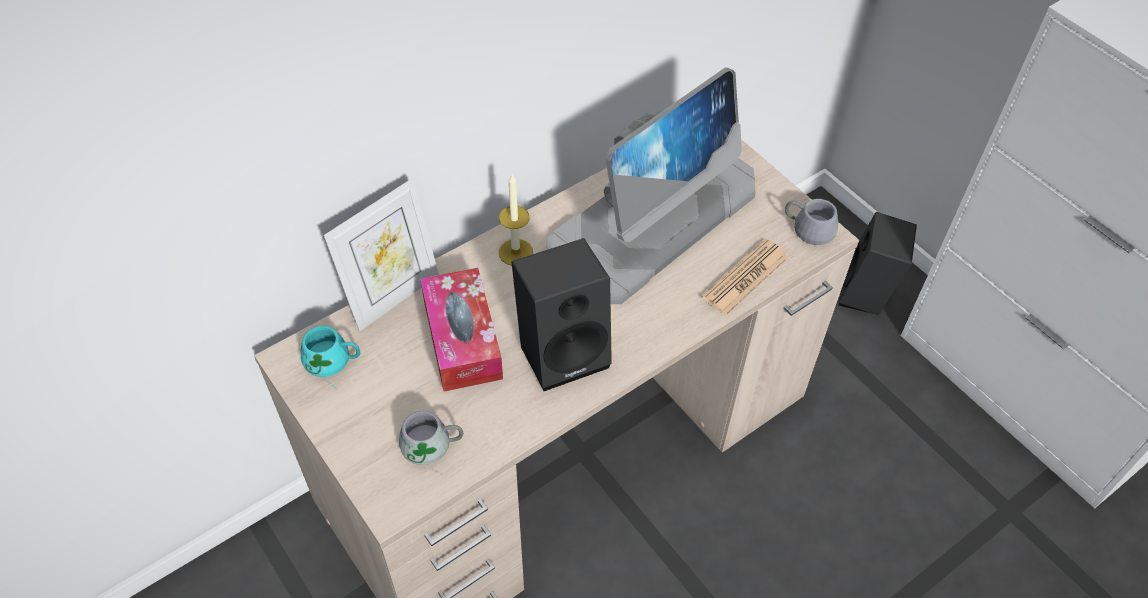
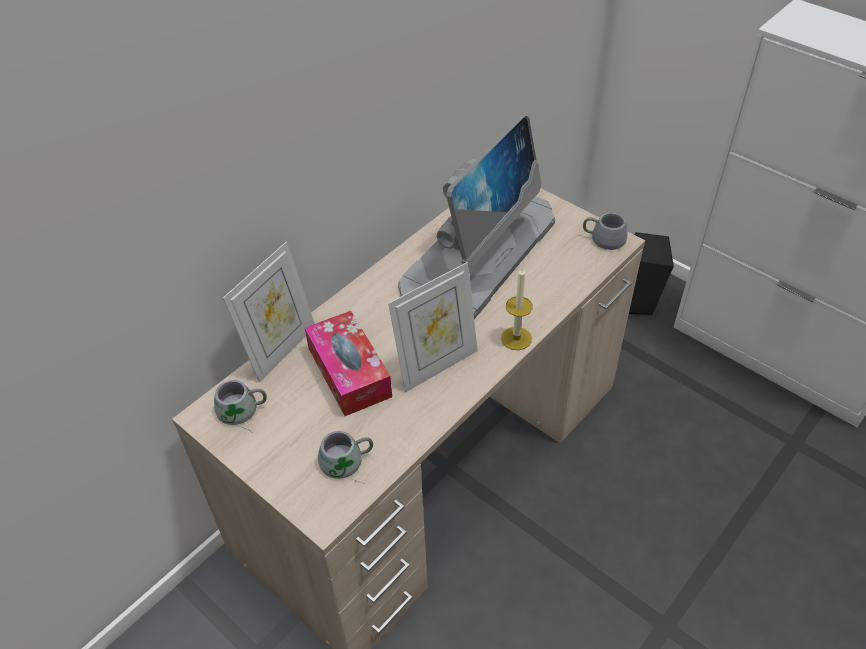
camera: 10 degrees left, 5 degrees down
turquoise mug [301,326,360,390] -> grey mug [214,380,267,432]
candle [499,175,533,266] -> candle moved to [501,267,533,350]
black speaker [512,238,612,391] -> picture frame [388,262,478,392]
newspaper [701,239,789,316] -> none

